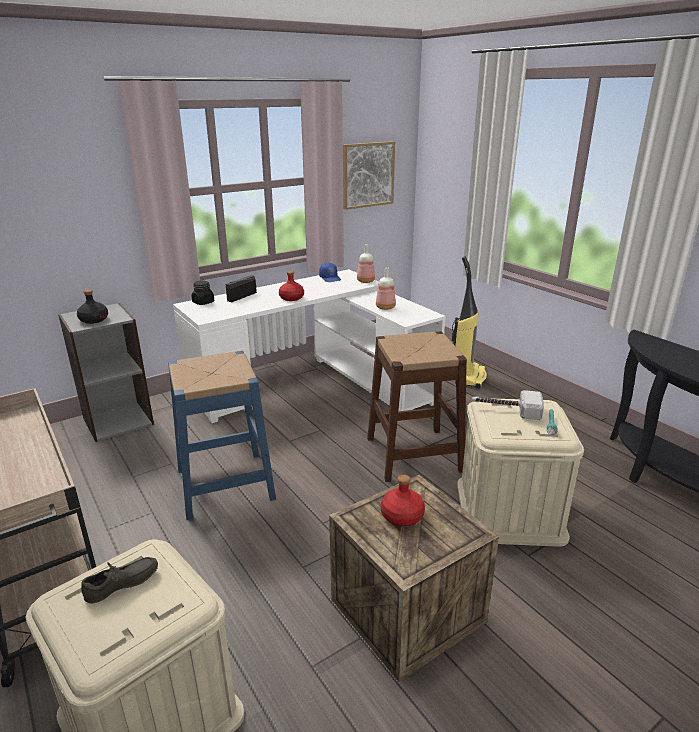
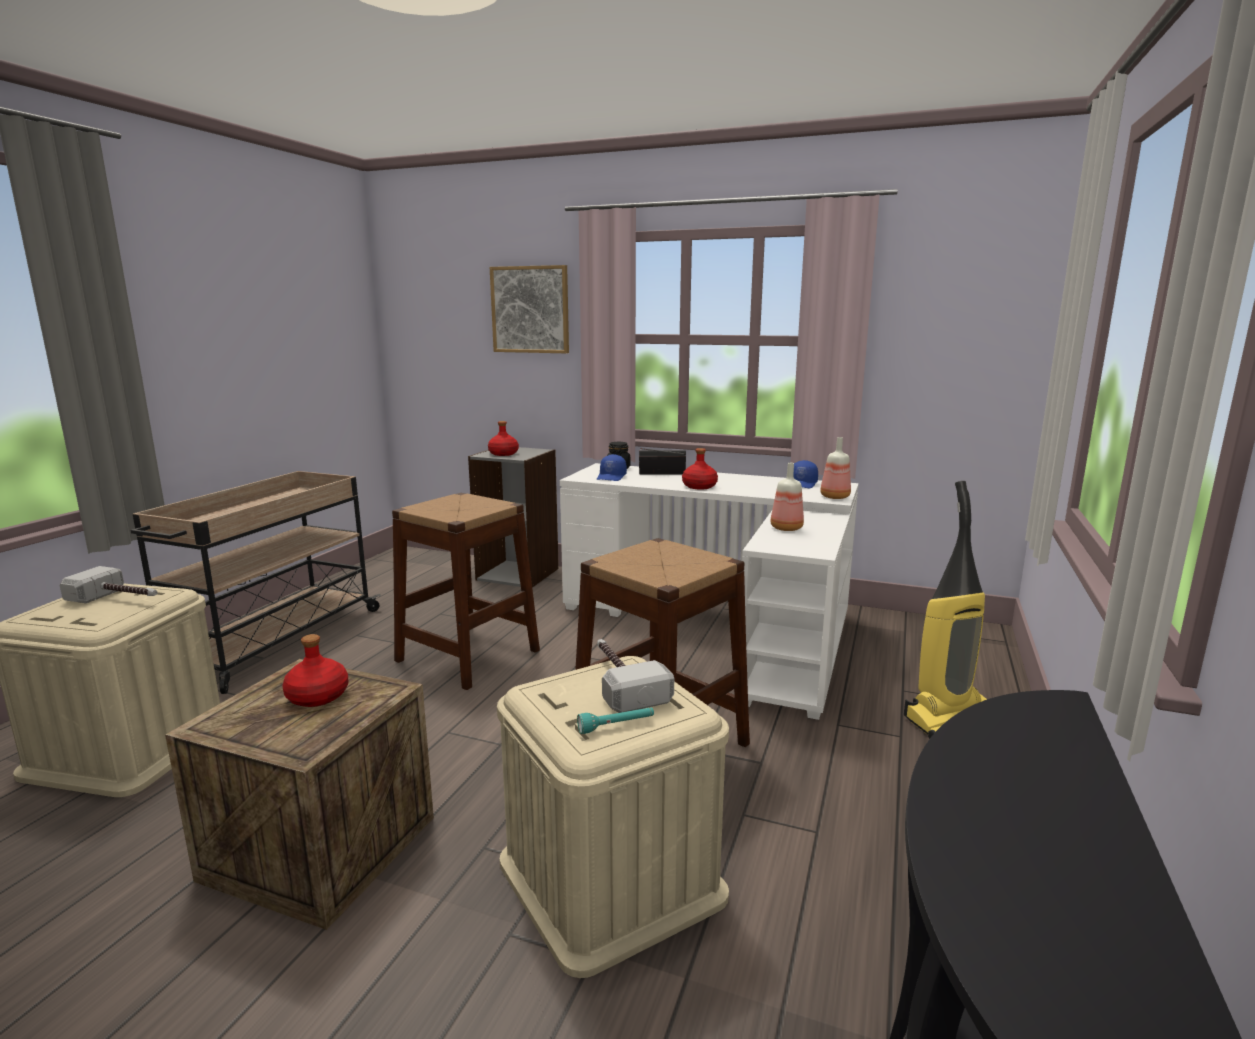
camera: 55 degrees right, 10 degrees down
black bottle [77,290,108,324] -> red bottle [488,421,519,456]
grey shoe [81,557,158,604] -> hammer [60,566,157,603]
blue stool [168,351,276,520] -> brown stool [392,493,540,690]
picture [343,141,395,210] -> picture moved to [490,265,569,353]
none -> blue cap [597,454,627,481]

